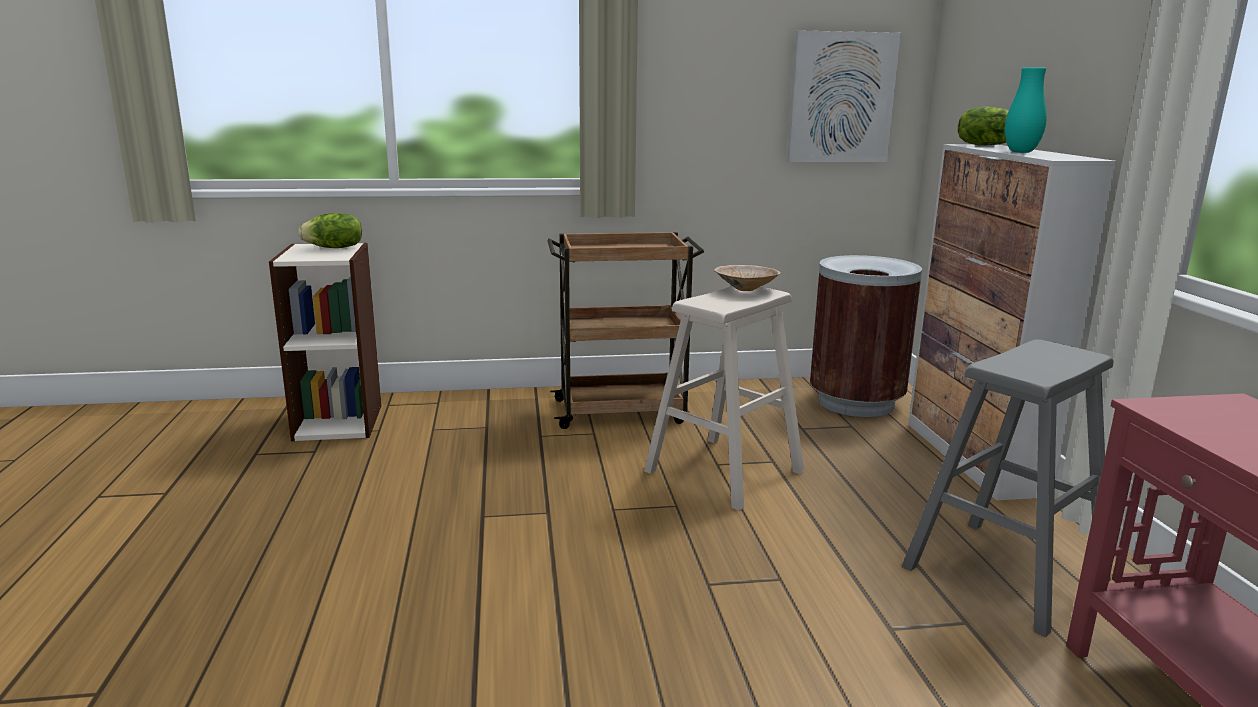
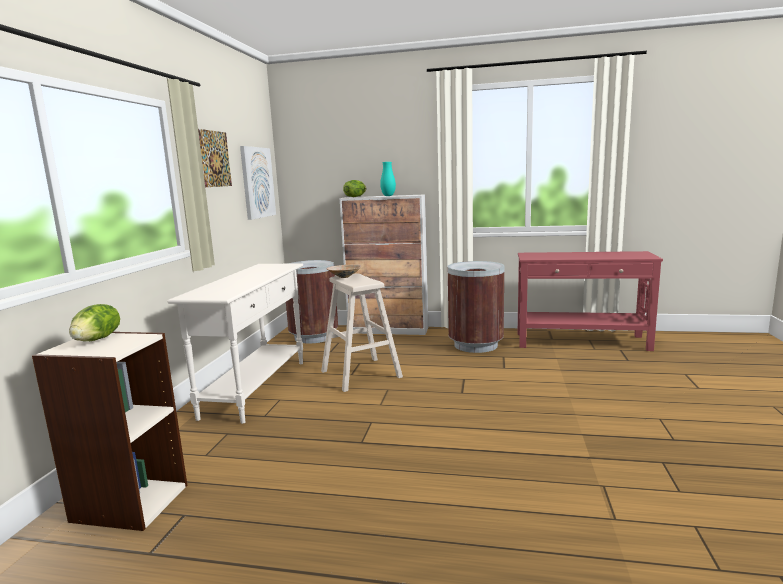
camera: 70 degrees left, 5 degrees down
brown cart [548,232,704,429] -> white console table [167,263,303,424]
grey stool [902,339,1113,637] -> brown trash can [447,261,505,353]
none -> picture [198,129,232,187]

